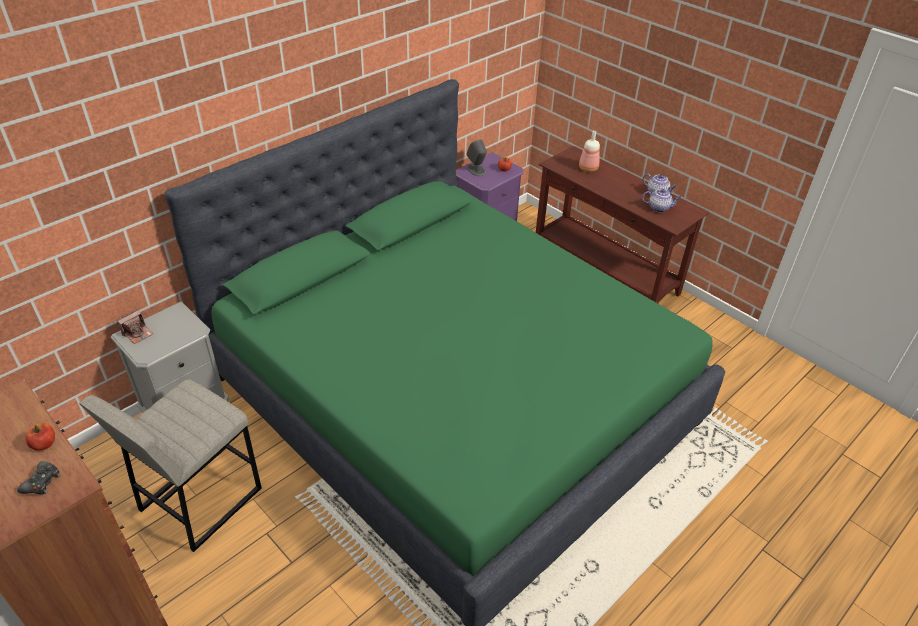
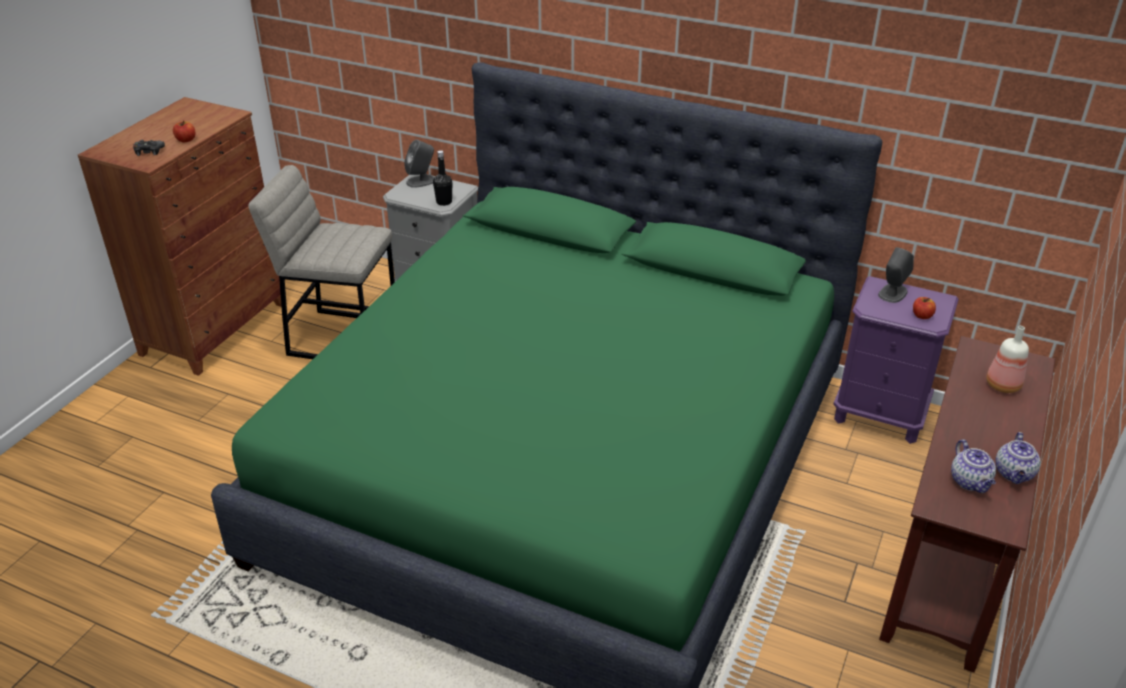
camera: 70 degrees right, 5 degrees down
camera [117,310,154,344] -> grey speaker [404,140,434,188]
none -> black bottle [433,150,452,206]

